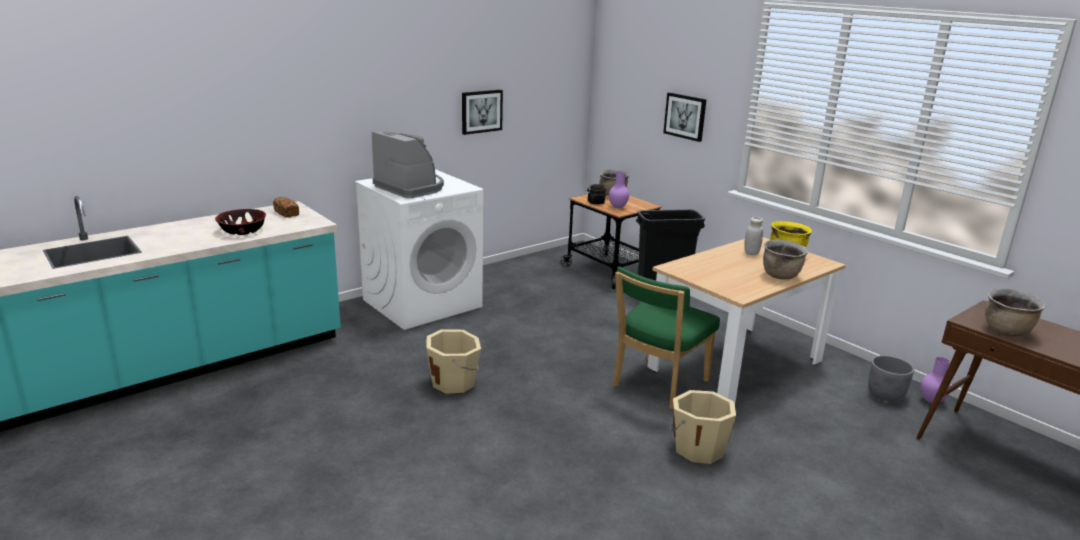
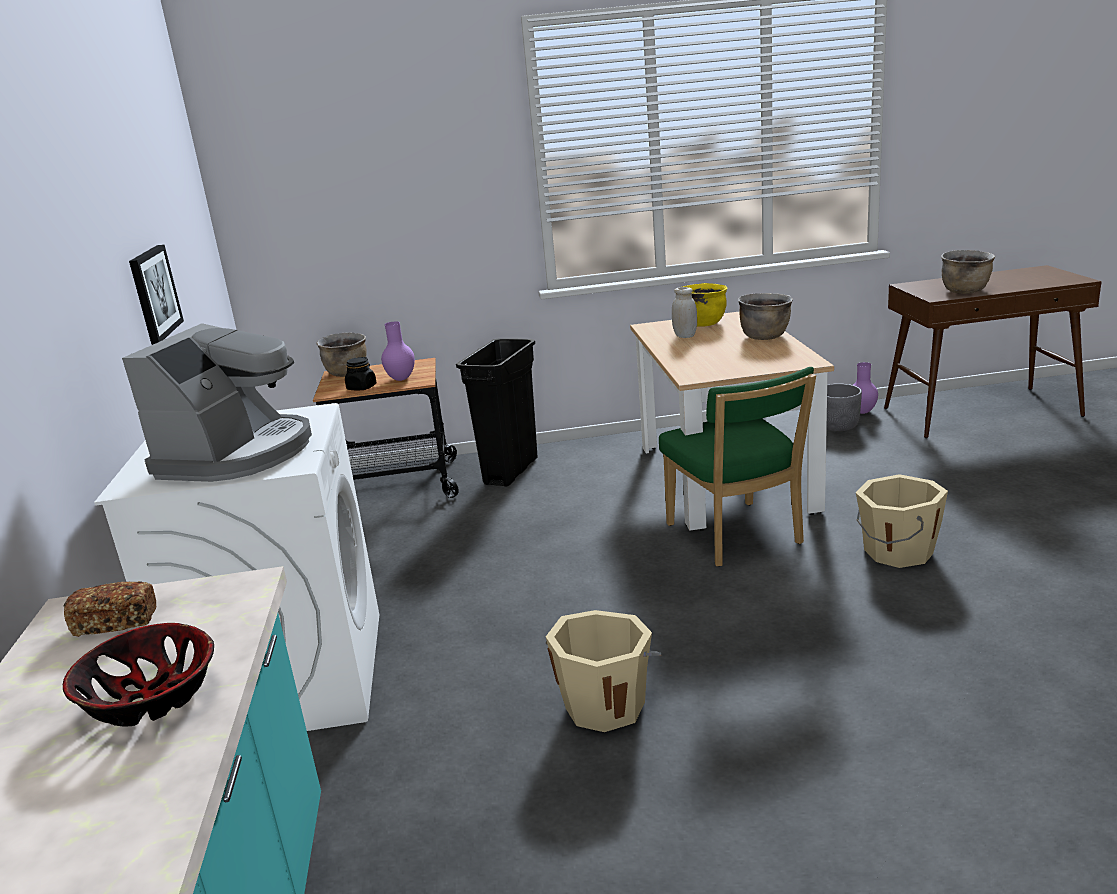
camera: 55 degrees left, 0 degrees up
coffee machine [372,131,444,198] -> coffee machine turned 120 degrees clockwise [122,323,312,482]
picture [663,93,706,142] -> none

